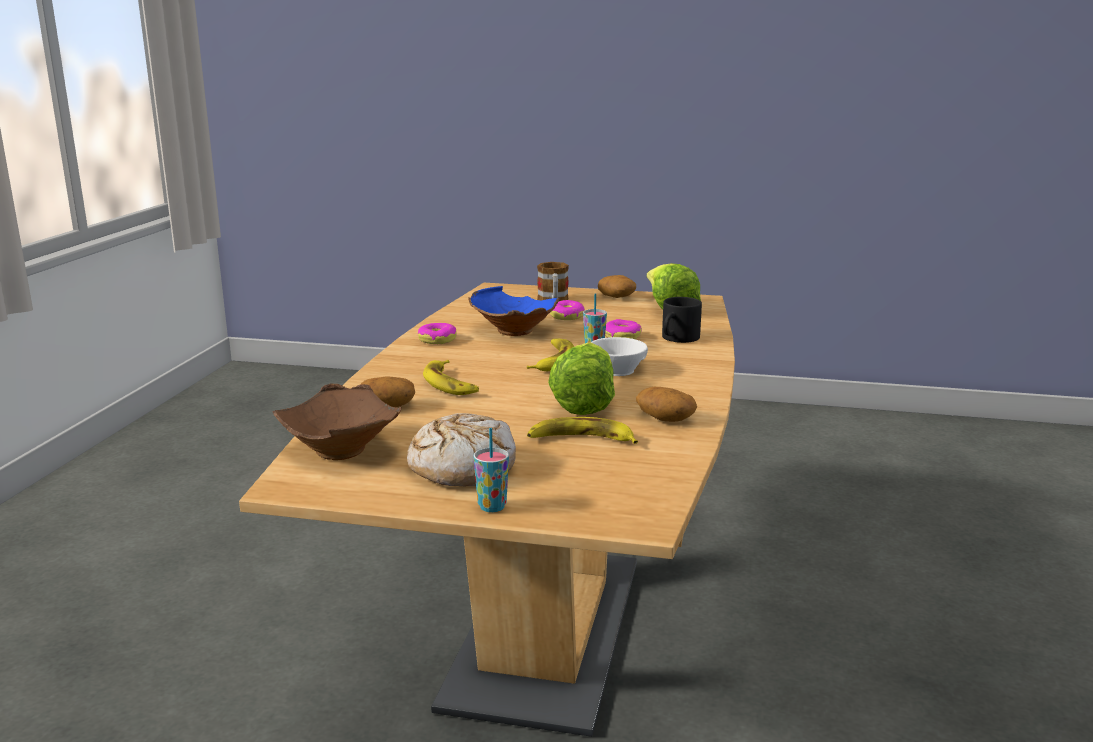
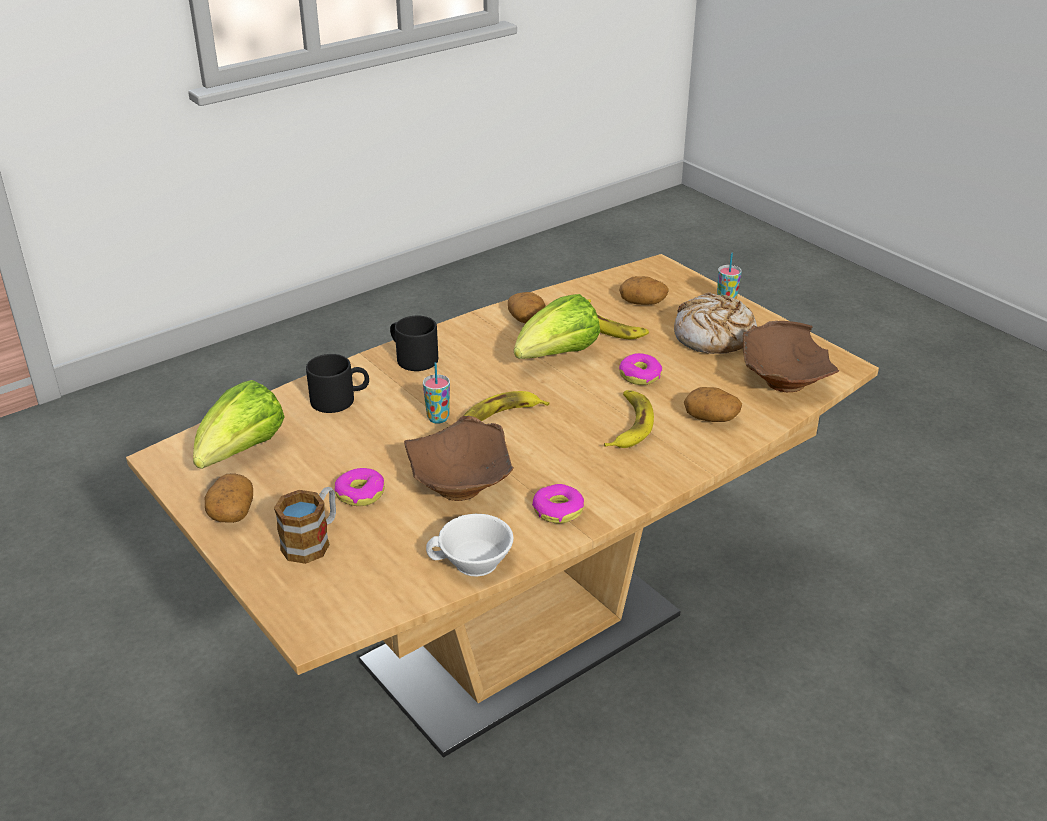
camera: 140 degrees left, 15 degrees up
blue bowl [468,286,560,336] -> brown bowl [404,416,514,501]
white cup [592,337,648,376] -> white cup moved to [426,514,513,577]
donut [605,319,642,339] -> donut moved to [619,353,662,385]
none -> black mug [390,316,438,371]
none -> potato [619,276,669,305]

